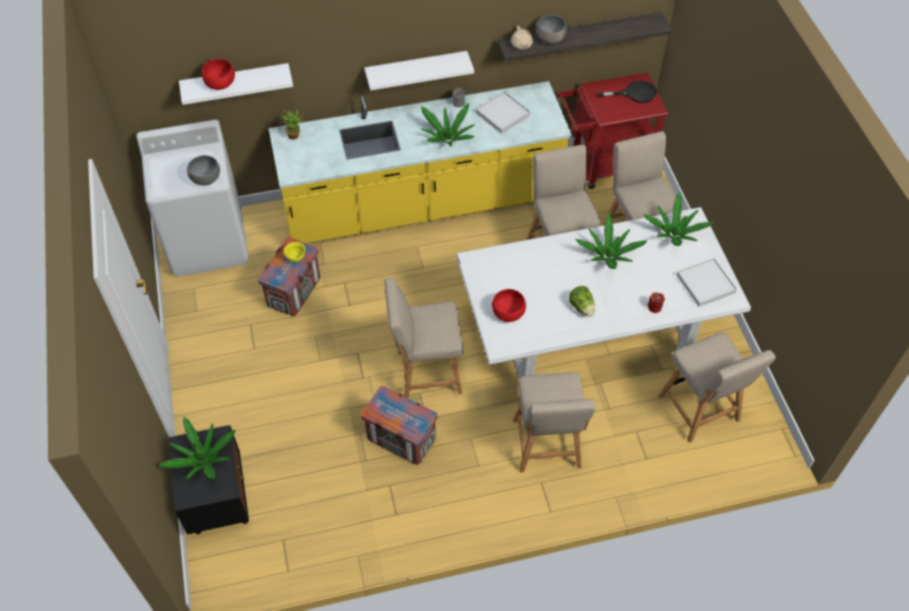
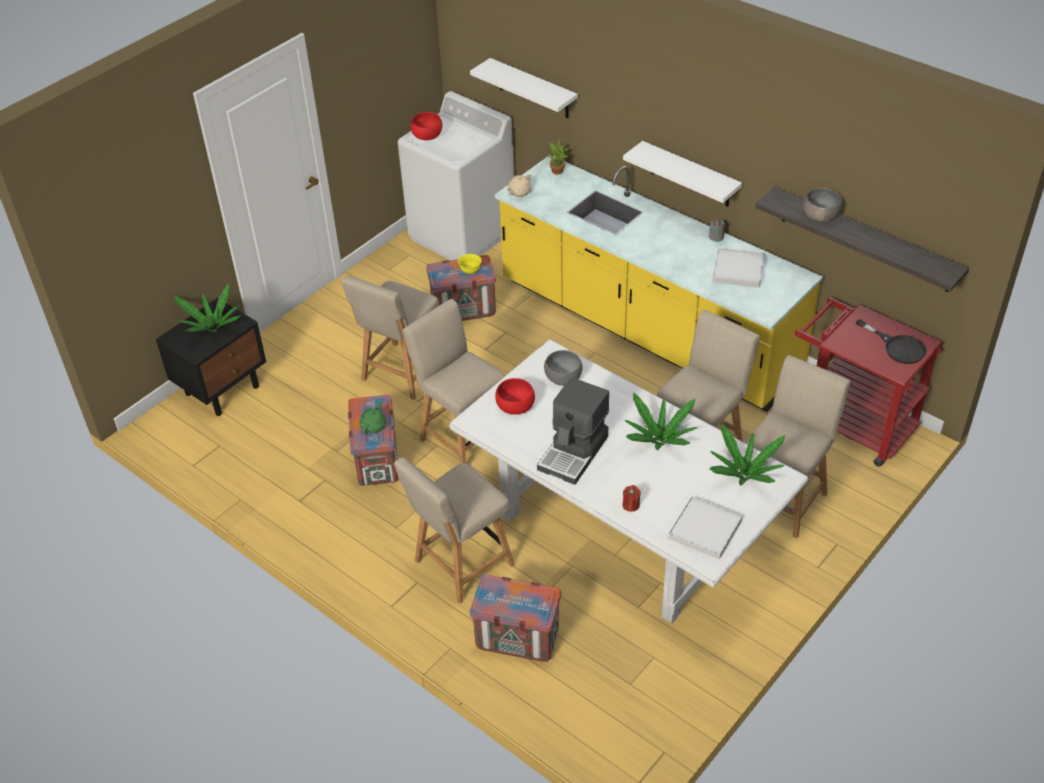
camera: 55 degrees right, 10 degrees down
grey bowl [187,155,220,185] -> grey bowl moved to [544,350,582,386]
red bowl [202,59,235,90] -> red bowl moved to [411,112,443,140]
potted plant [421,103,475,146] -> none
beige teapot [511,26,533,50] -> beige teapot moved to [506,174,531,197]
lettuce [569,286,595,317] -> coffee machine [537,377,609,485]
beige chair [658,332,776,443] -> beige chair moved to [342,275,439,400]
none -> green teapot [360,400,386,434]
none -> crate [470,574,561,662]

